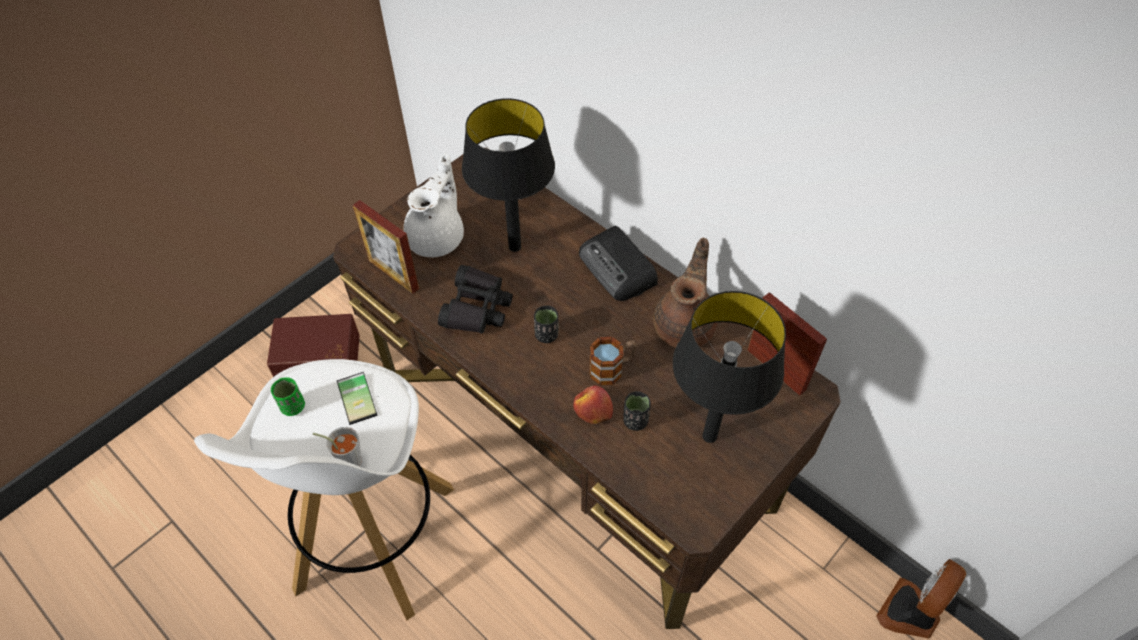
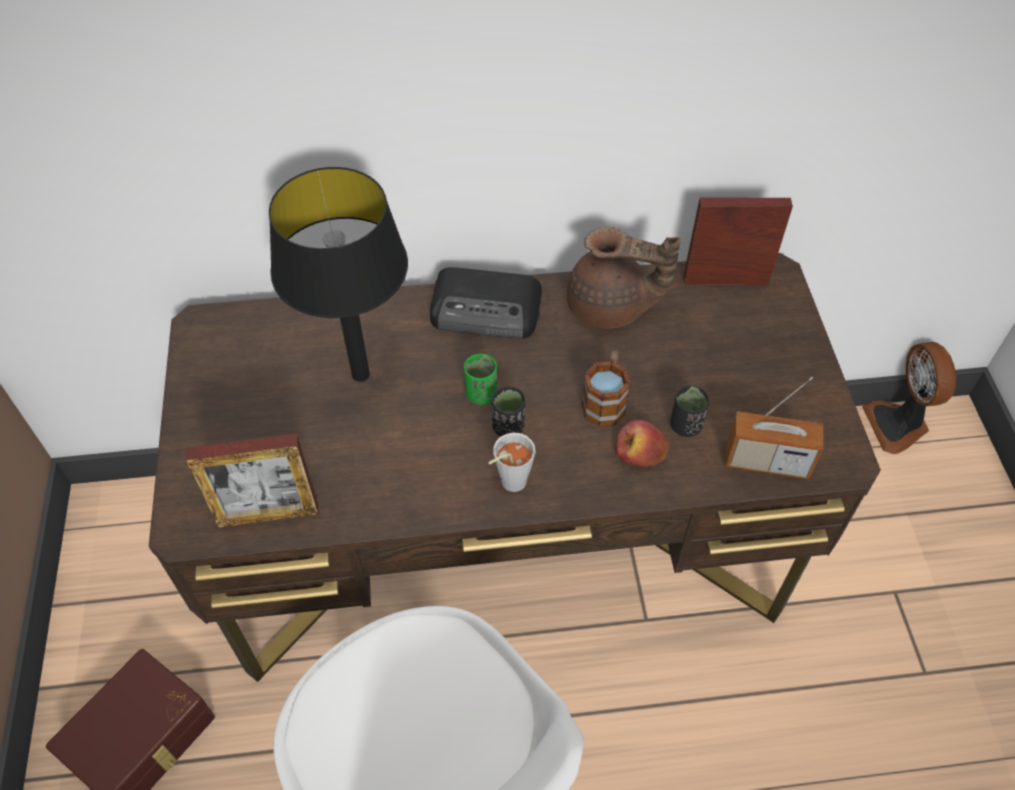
camera: 50 degrees left, 0 degrees up
green cup [271,377,305,416] -> green cup moved to [464,354,497,405]
grey cup [313,427,362,466] -> grey cup moved to [488,433,535,492]
phone [337,372,378,425] -> none
white teapot [404,153,464,257] -> none
black binoculars [438,265,513,333] -> none
brown teapot [653,237,718,348] -> brown teapot turned 135 degrees clockwise [567,227,681,329]
black table lamp [673,291,786,443] -> none
none -> radio [725,377,823,479]

